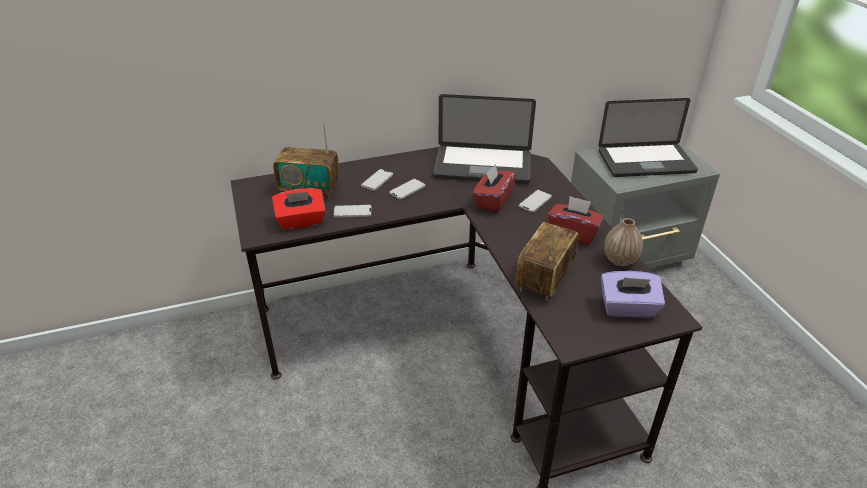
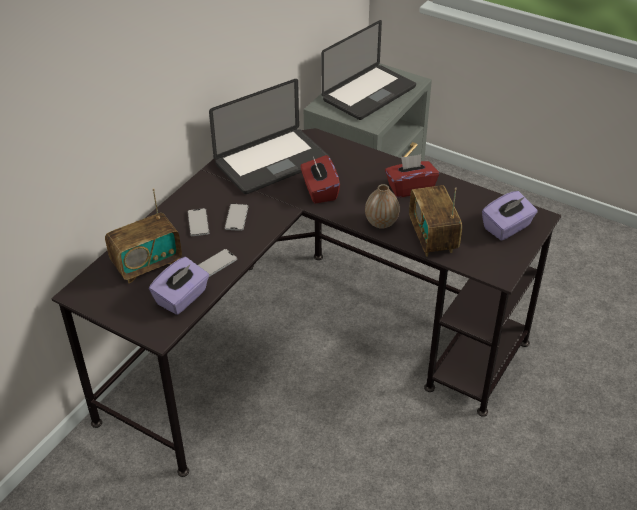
camera: 40 degrees left, 5 degrees up
red tissue box [272,188,326,230] -> purple tissue box [149,257,209,315]
phone [519,190,552,212] -> none
vase [604,218,643,266] -> vase moved to [365,184,399,229]

